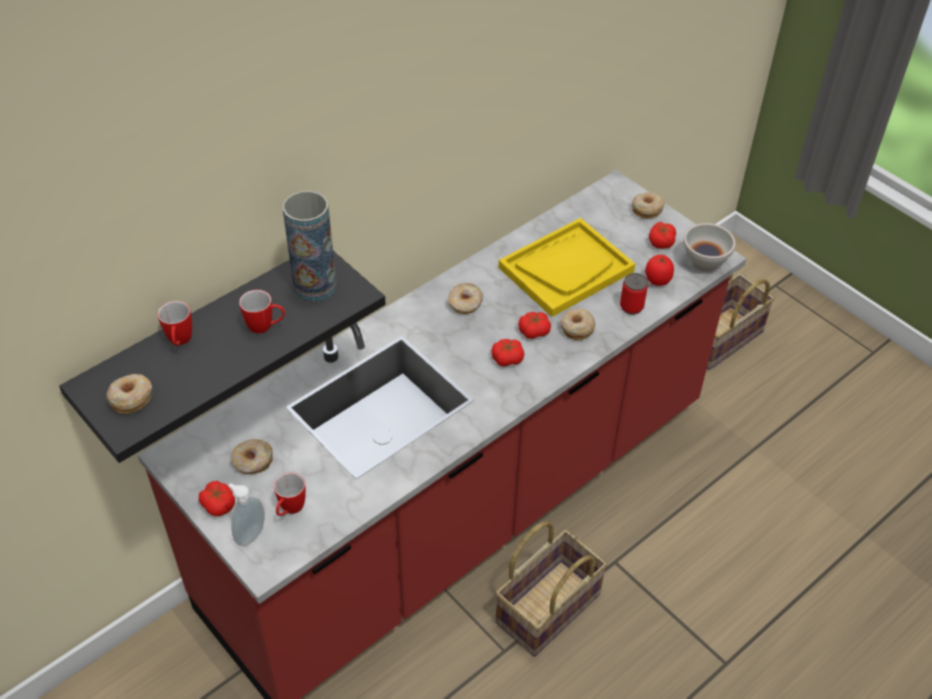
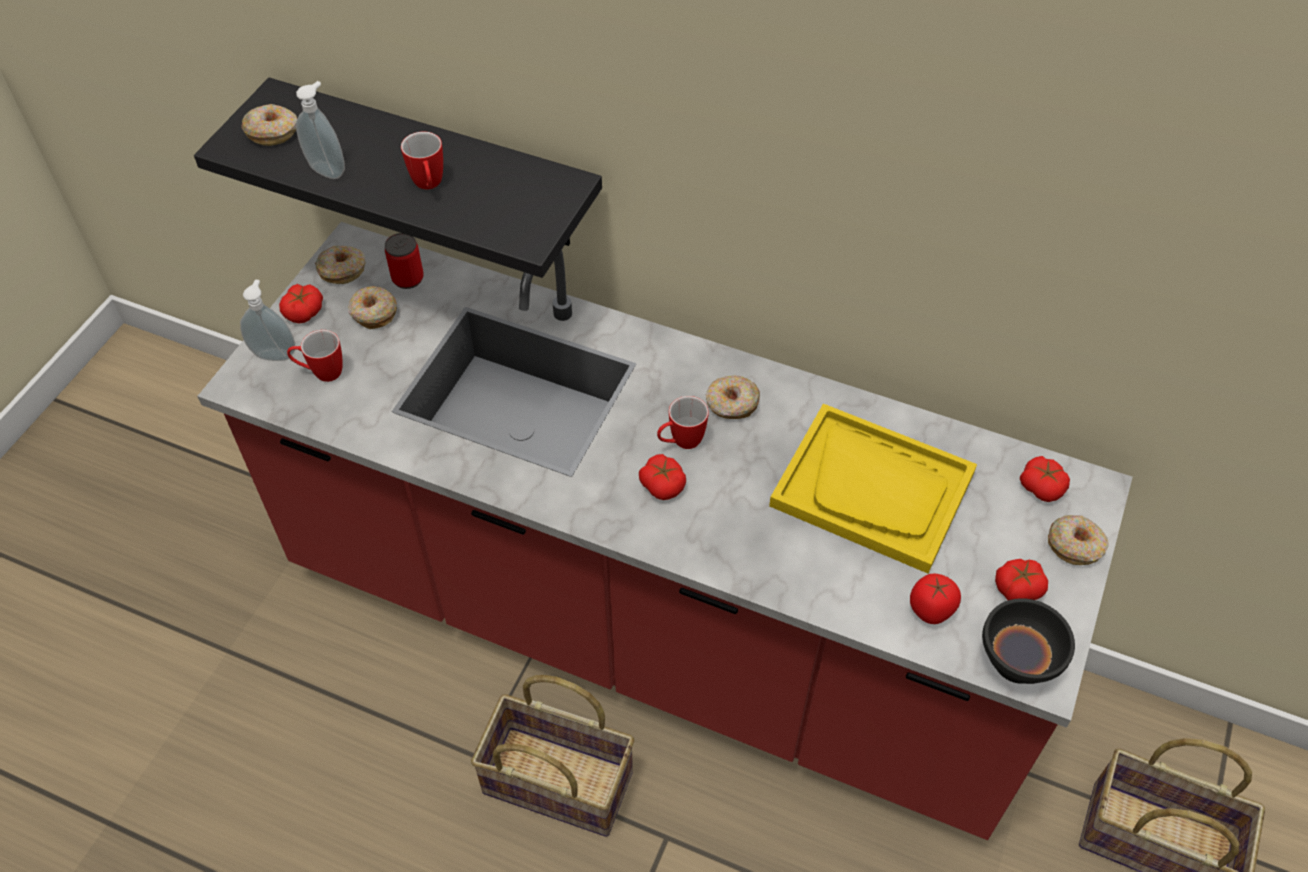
camera: 65 degrees right, 5 degrees up
mug [157,301,192,346] -> mug moved to [657,396,709,449]
vase [283,191,336,302] -> none
tomato [518,312,551,339] -> tomato moved to [1020,456,1070,502]
donut [560,308,595,340] -> donut moved to [315,246,366,284]
can [620,273,648,314] -> can moved to [385,233,424,289]
white bowl [683,223,736,272] -> black bowl [982,598,1075,684]
none -> soap dispenser [296,81,345,179]

